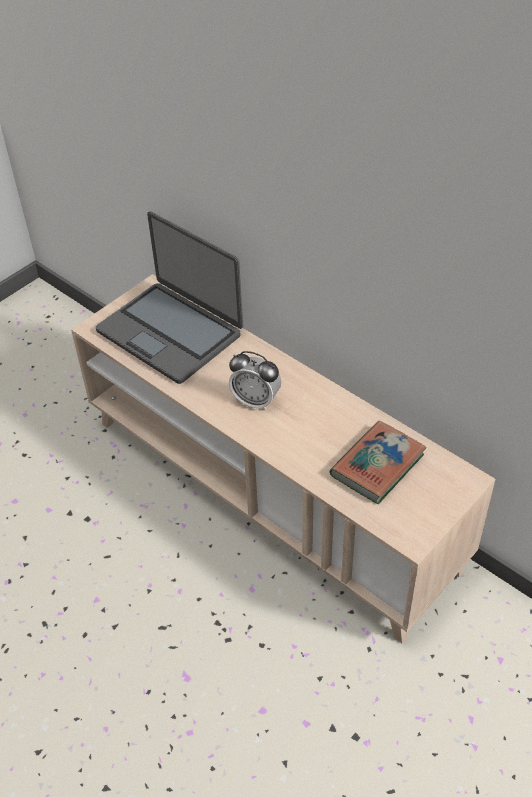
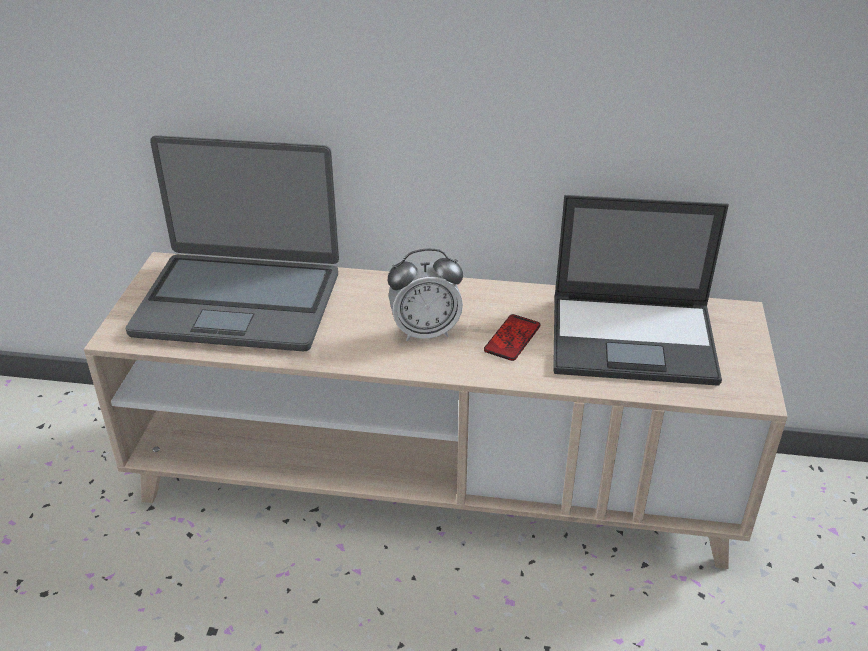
camera: 35 degrees left, 10 degrees down
book [330,421,427,504] -> laptop [553,195,729,386]
none -> phone [484,314,540,361]

